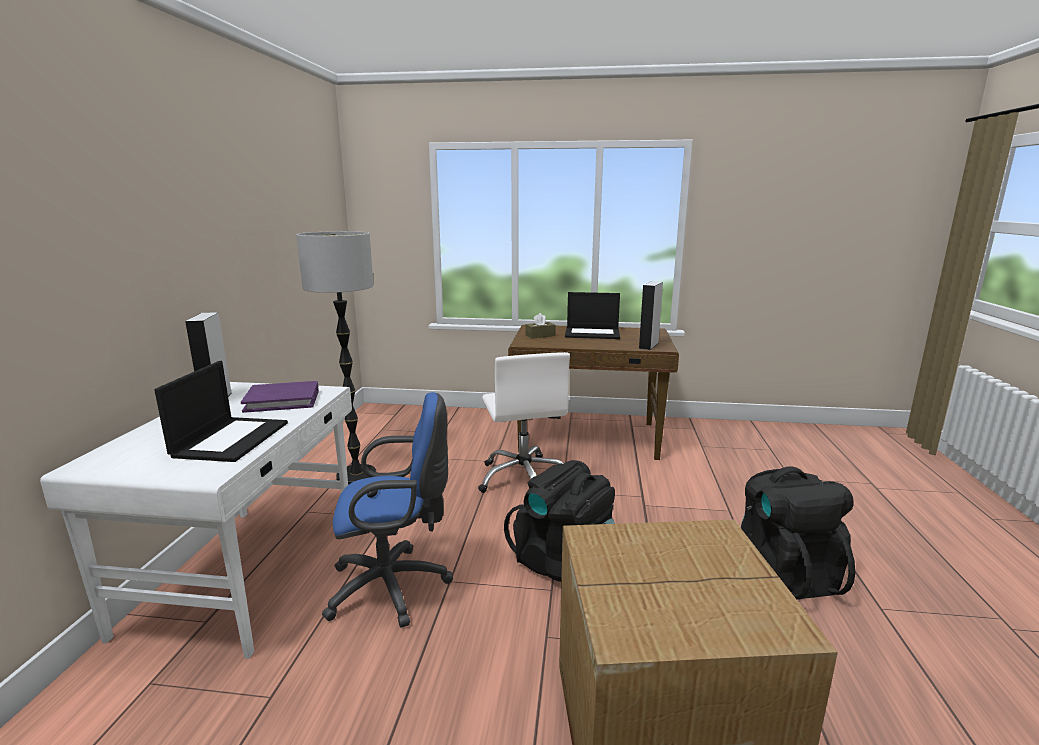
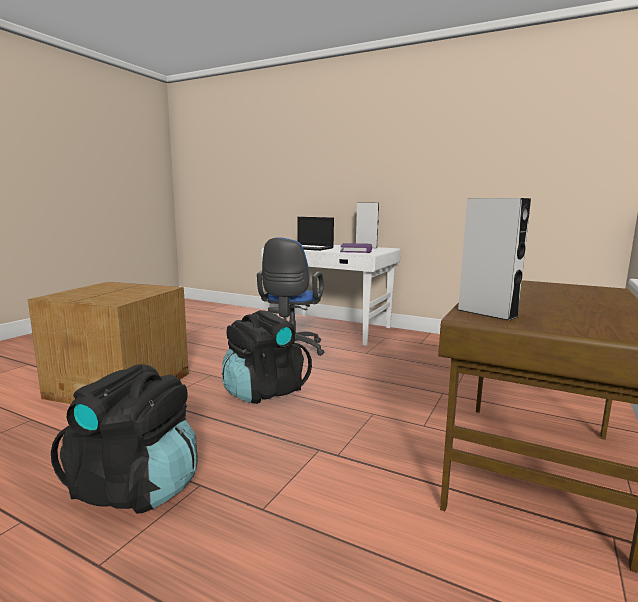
camera: 110 degrees right, 5 degrees down
floor lamp [296,231,376,485] -> none
white office chair [478,352,570,493] -> none
brown tissue box [526,313,556,339] -> none
laptop [565,292,620,339] -> none

